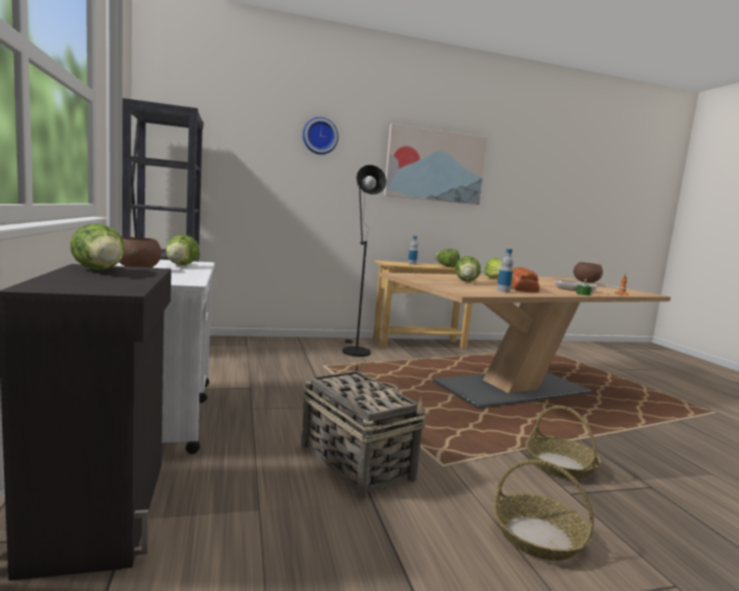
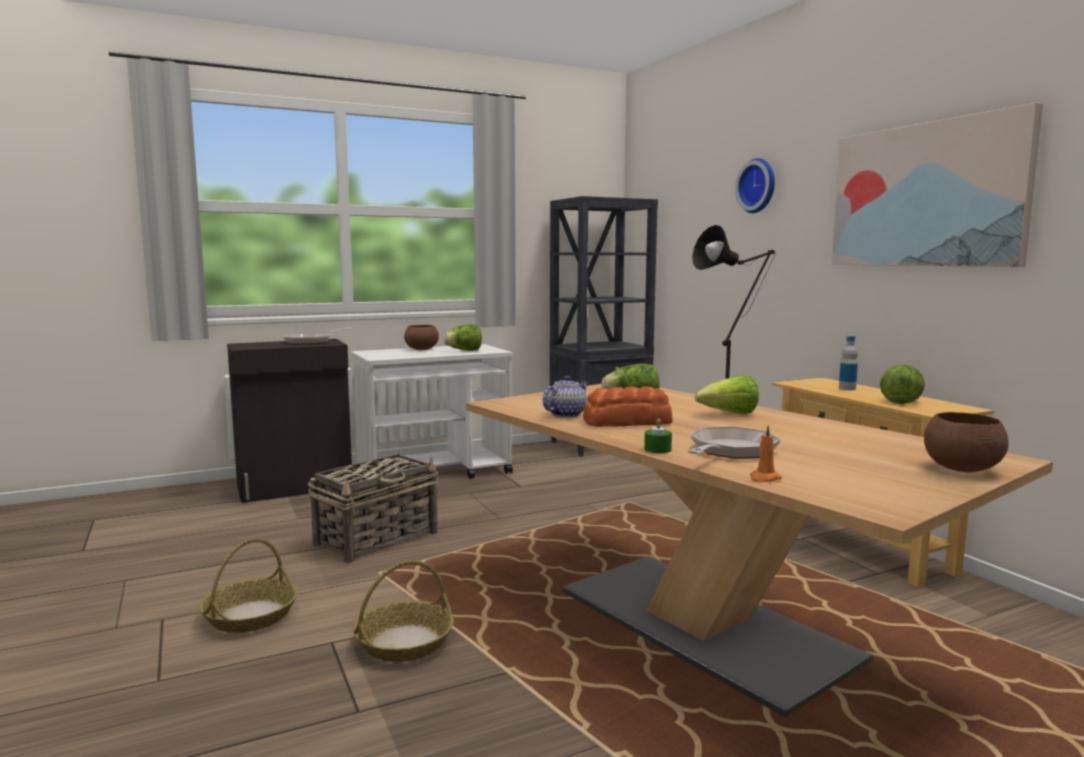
camera: 80 degrees right, 0 degrees up
lettuce [70,224,125,270] -> frying pan [283,328,353,345]
bottle [497,249,513,292] -> teapot [543,376,589,418]

